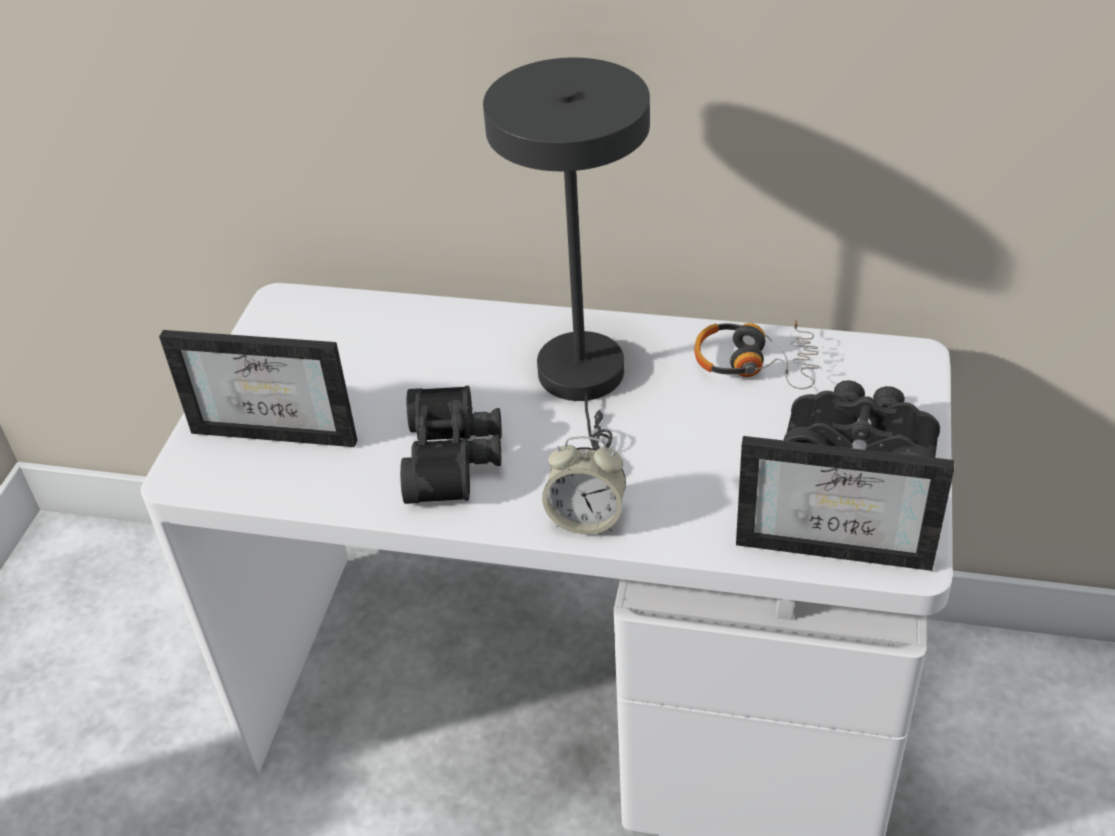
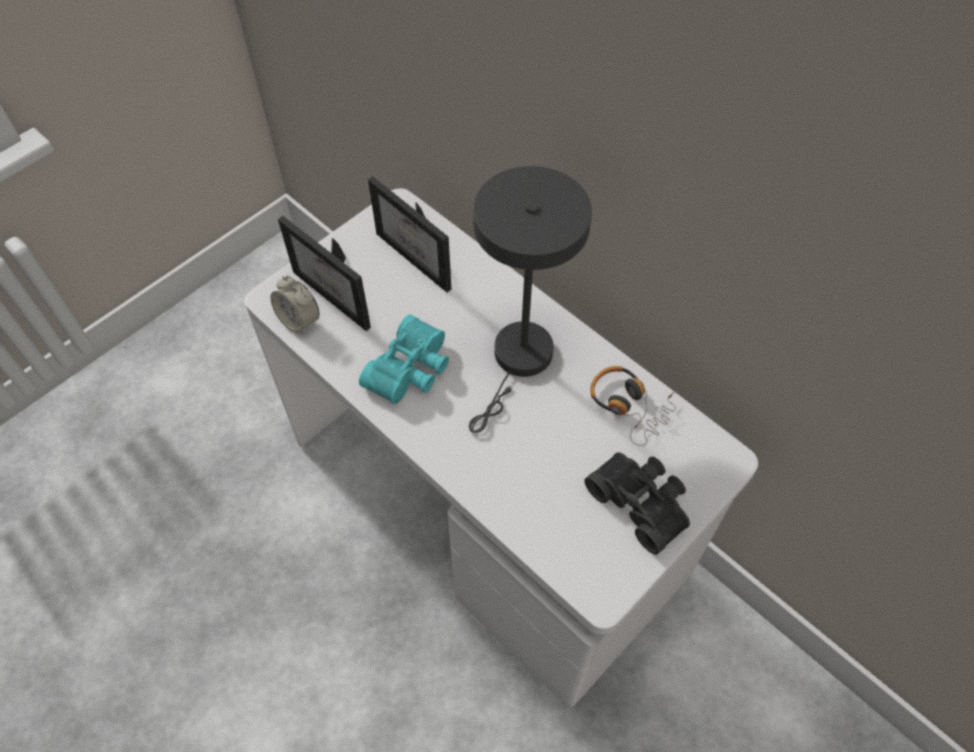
camera: 30 degrees right, 15 degrees up
black binoculars [400,386,502,504] -> turquoise binoculars [359,314,449,404]
alarm clock [542,436,626,534] -> alarm clock moved to [270,275,319,335]
picture frame [736,436,954,571] -> picture frame moved to [368,177,451,292]

